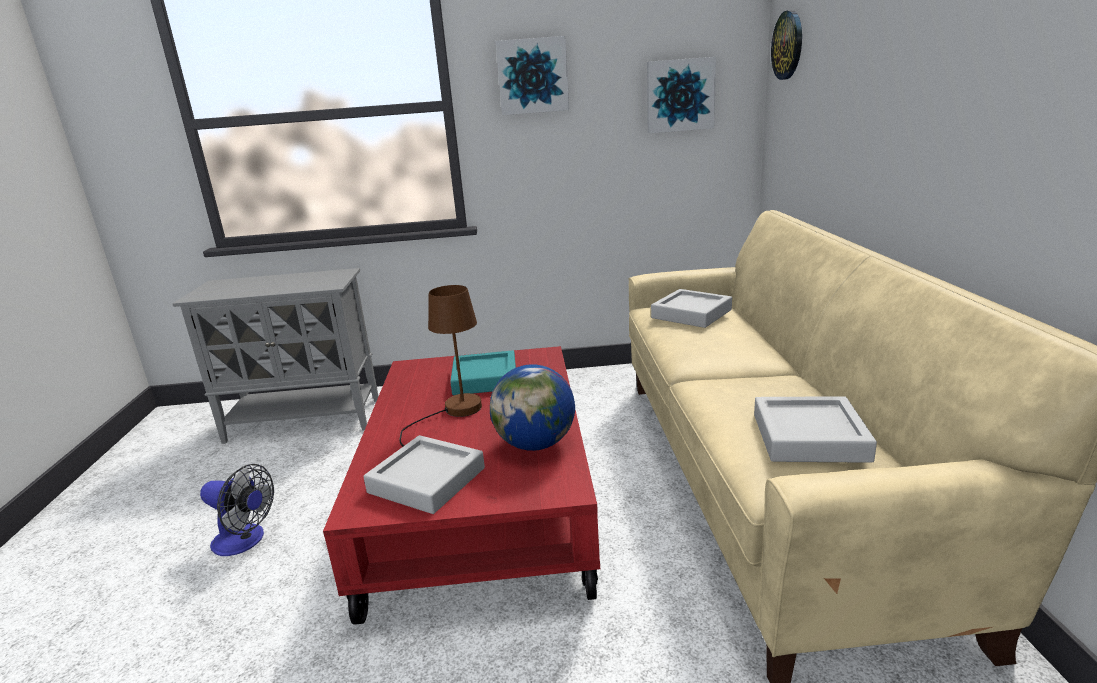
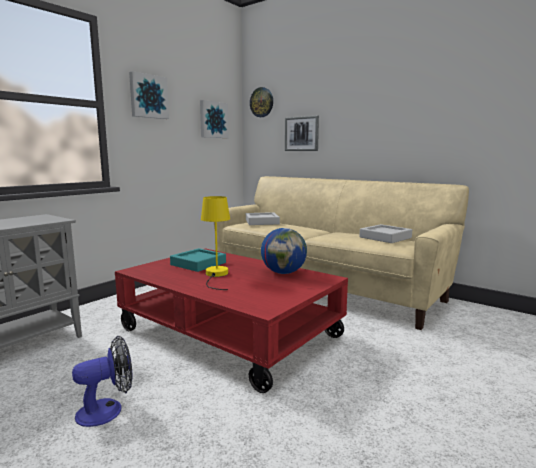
camera: 50 degrees left, 10 degrees down
grey tray [364,435,485,514] -> none
brown table lamp [399,285,482,446] -> yellow table lamp [201,196,230,290]
none -> picture [285,116,319,151]

